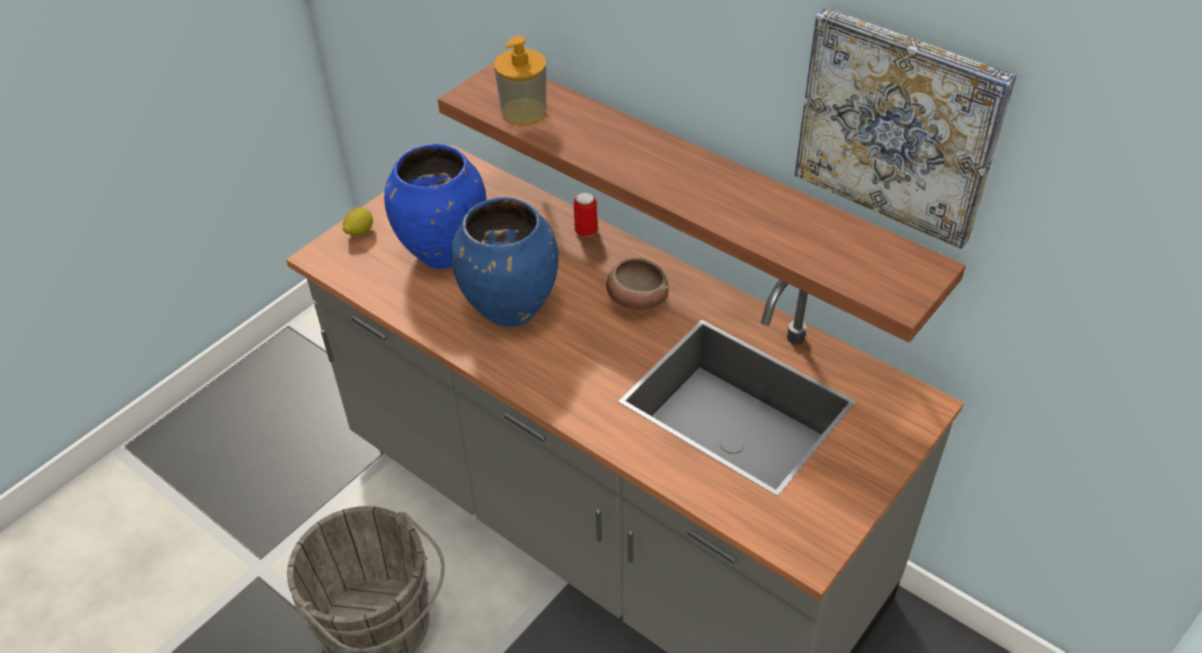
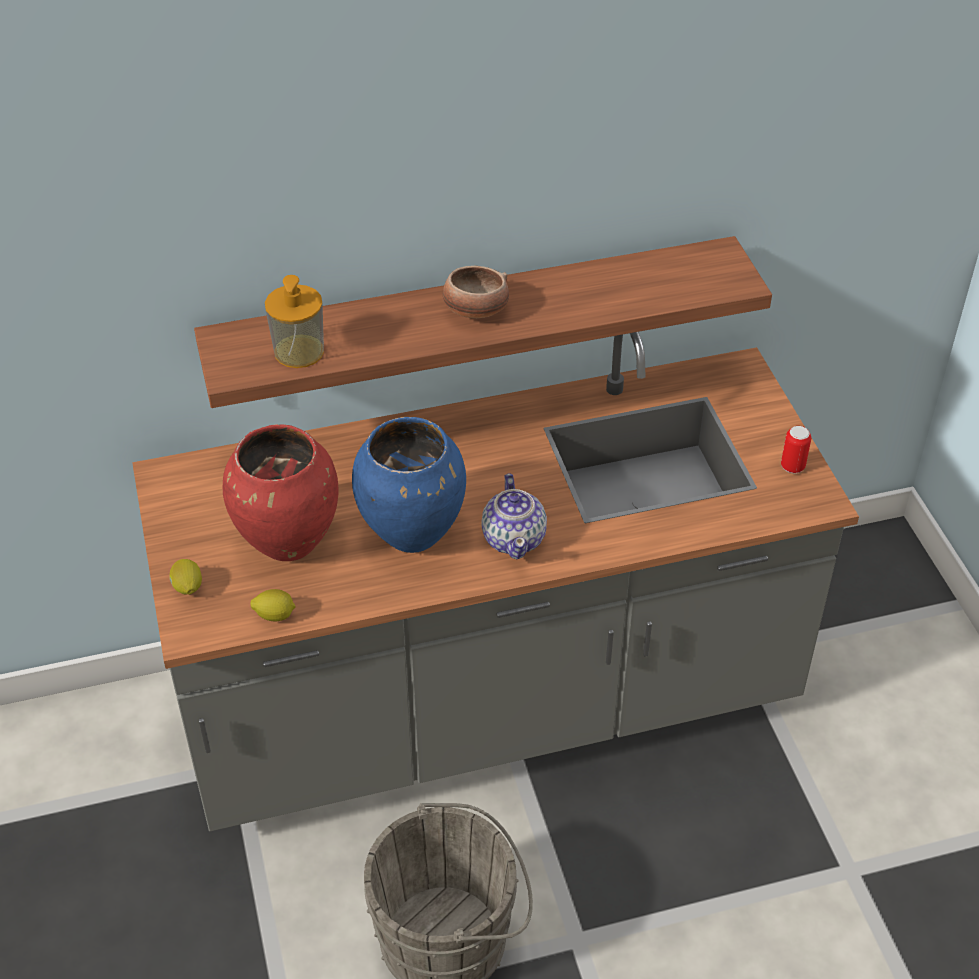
camera: 55 degrees left, 0 degrees up
blue vase [384,144,486,269] -> red vase [223,424,339,561]
can [574,193,597,237] -> can moved to [781,426,811,473]
bowl [606,258,669,311] -> bowl moved to [443,266,509,318]
picture [795,7,1017,249] -> none
none -> lemon [250,589,296,621]
none -> teapot [481,473,547,559]

